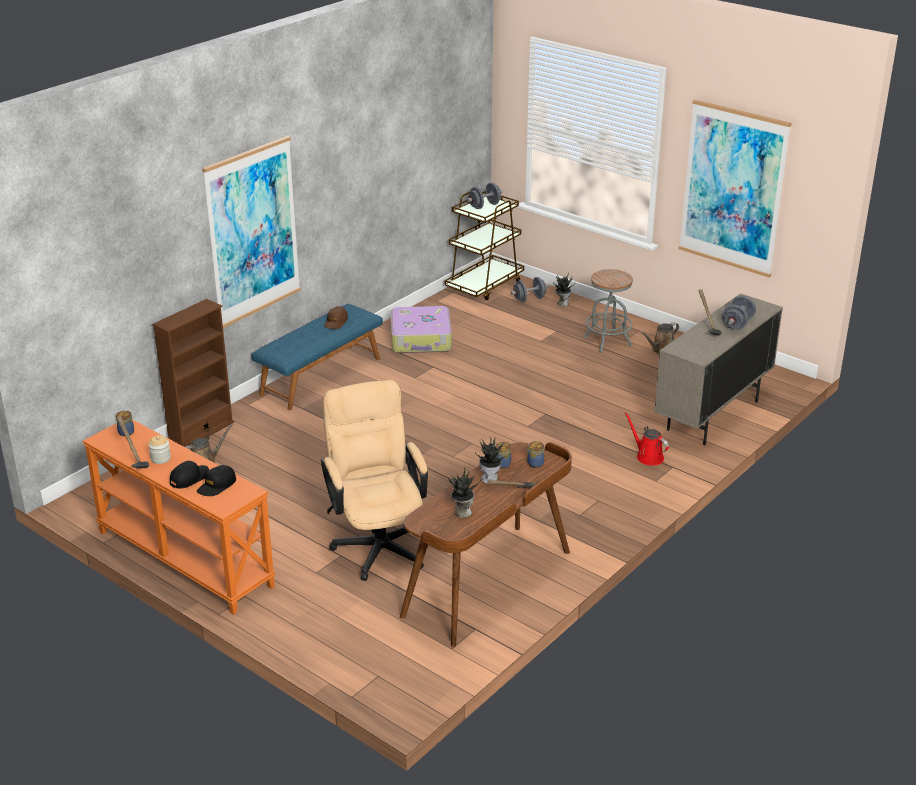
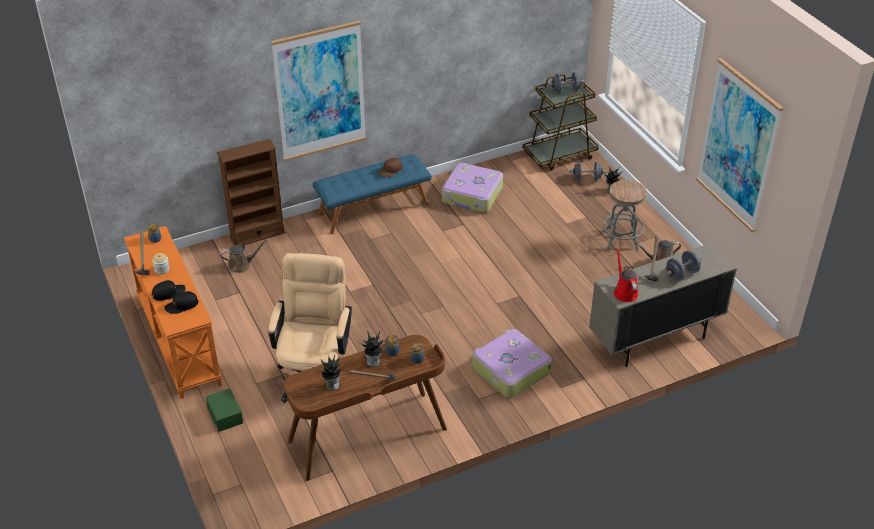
camera: 25 degrees right, 10 degrees up
red watering can [625,412,669,466] -> red watering can moved to [614,248,638,302]
none -> green storage box [206,388,243,432]
none -> suitcase [472,329,552,398]

